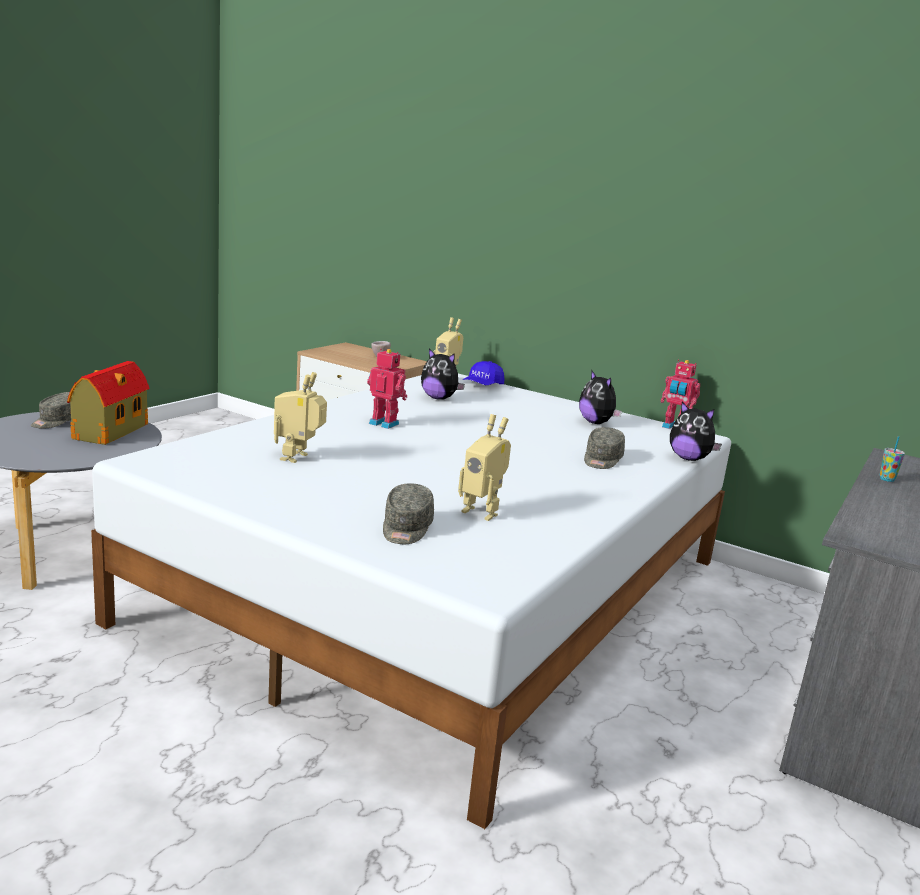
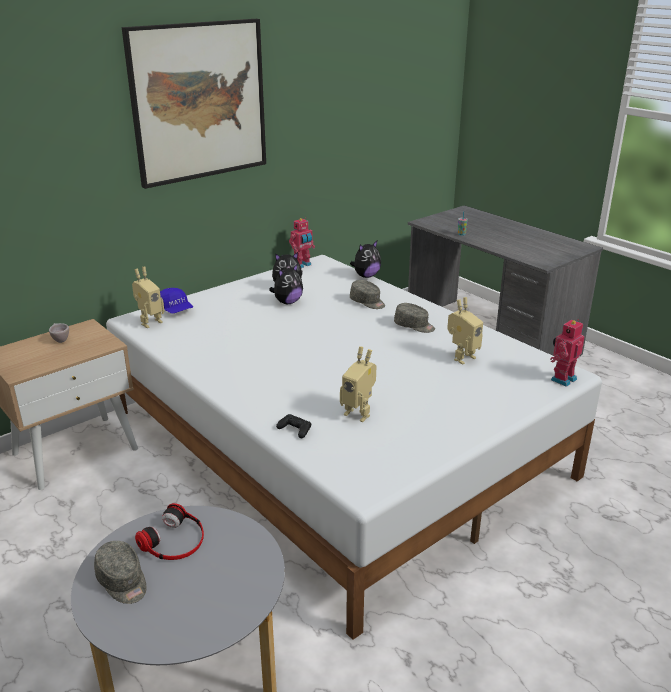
camera: 70 degrees left, 10 degrees up
toy house [67,361,149,445] -> headphones [135,503,204,560]
toy robot [367,349,407,429] -> toy robot moved to [550,319,585,387]
grey cap [383,483,434,544] -> grey cap moved to [394,303,435,333]
plush toy [421,348,465,400] -> plush toy moved to [269,263,303,304]
none -> picture [122,19,266,189]
none -> black game controller [276,414,311,438]

